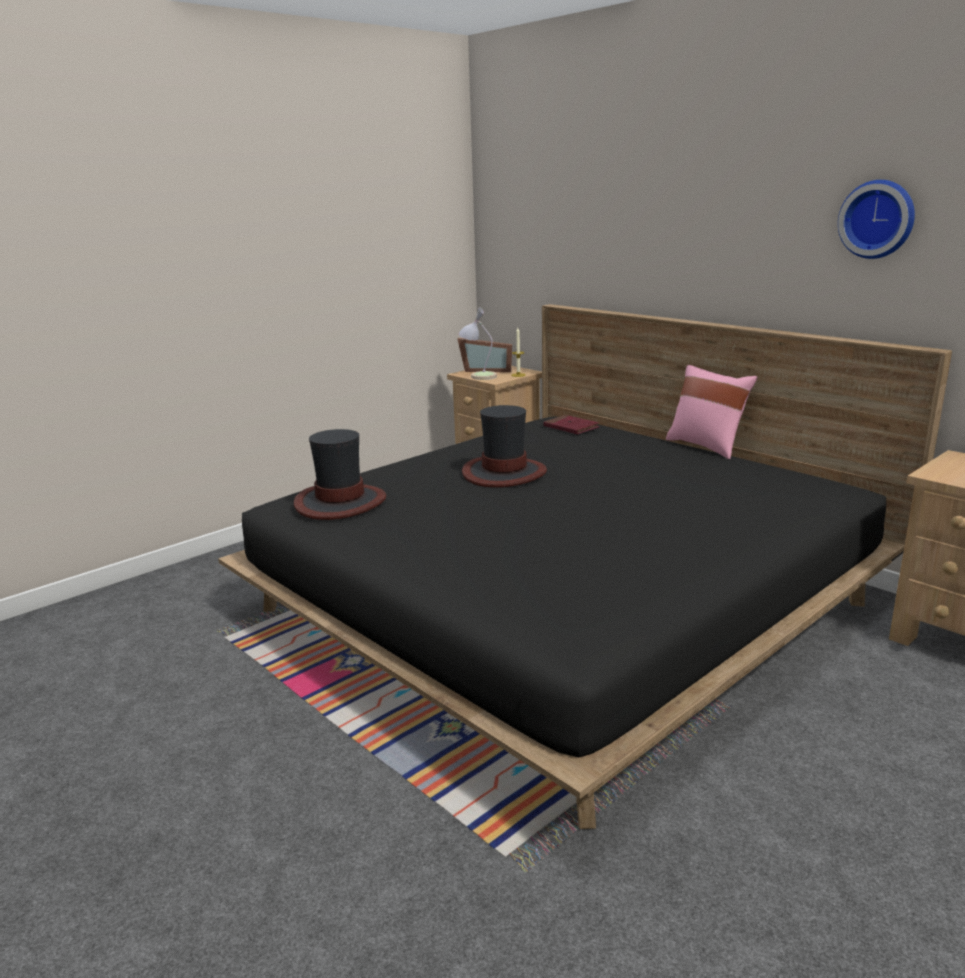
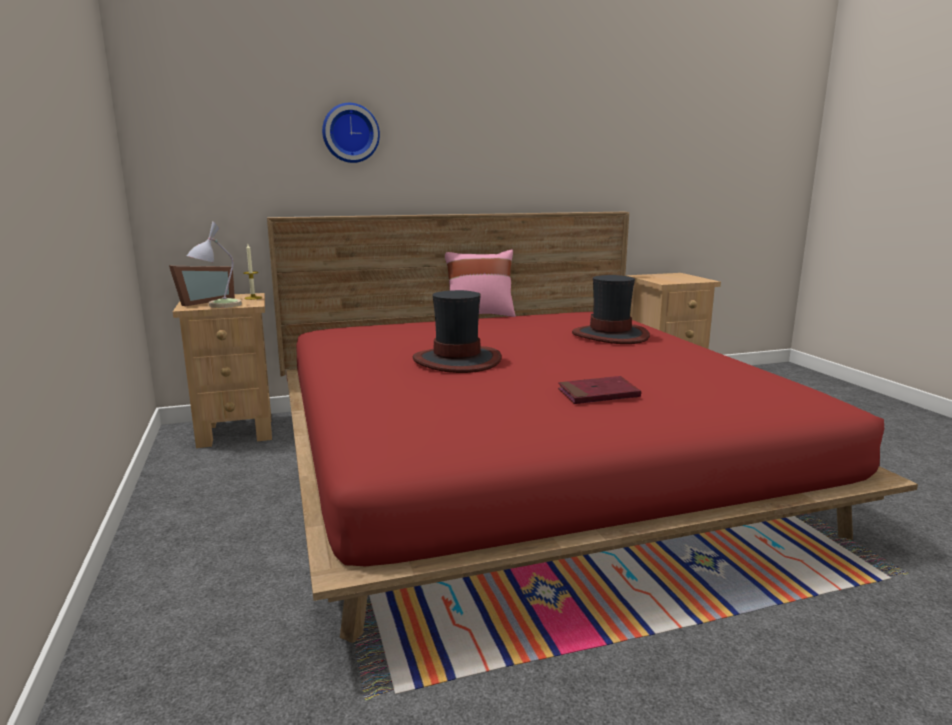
camera: 65 degrees left, 5 degrees down
black bed [218,304,952,829] -> red bed [267,212,918,643]
hat [294,429,386,520] -> hat moved to [572,275,650,344]
red book [543,415,599,434] -> red book moved to [558,376,641,404]
wall clock [838,180,915,259] -> wall clock moved to [322,103,380,163]

